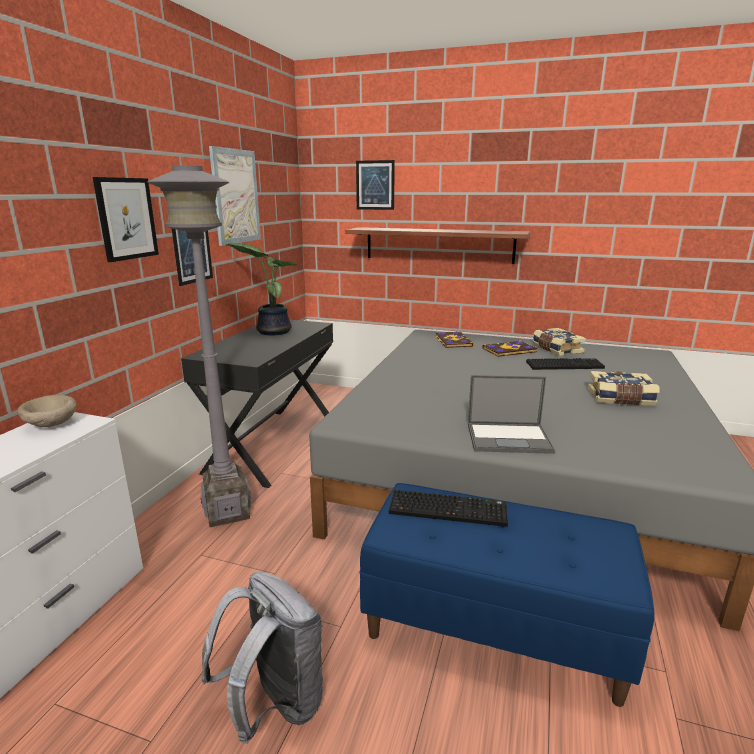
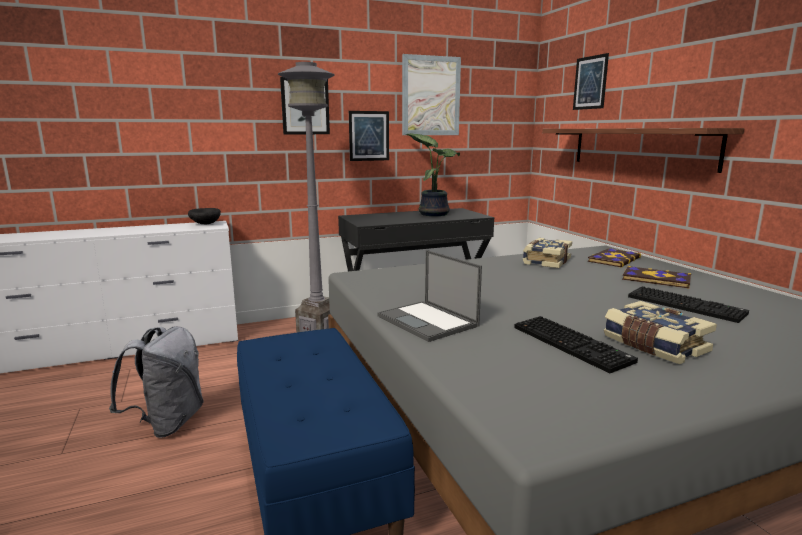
camera: 50 degrees right, 5 degrees down
beige bowl [17,395,76,427] -> black bowl [188,208,221,225]
keyboard [389,490,508,527] -> keyboard moved to [515,316,638,373]
book [533,328,586,356] -> book moved to [523,238,572,268]

